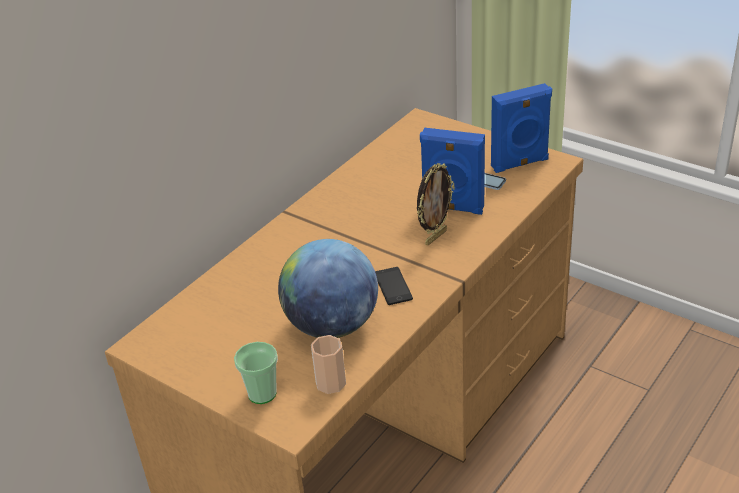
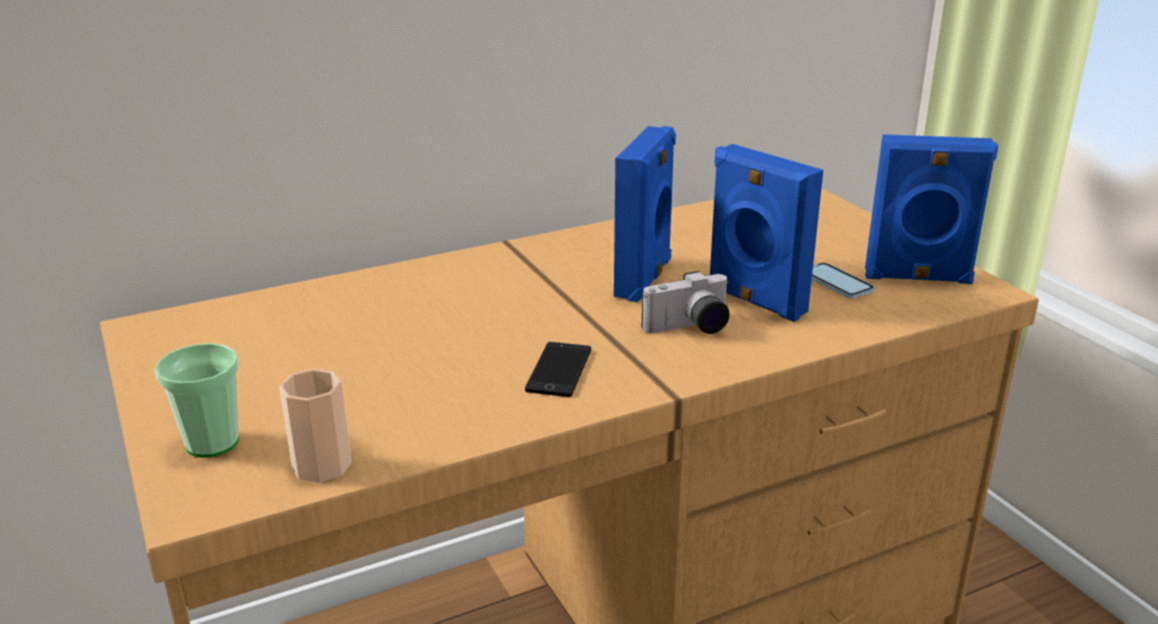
camera: 25 degrees right, 10 degrees down
globe [278,239,378,338] -> none
picture frame [417,163,455,246] -> camera [641,271,730,334]
none -> blue speaker [614,126,676,302]

